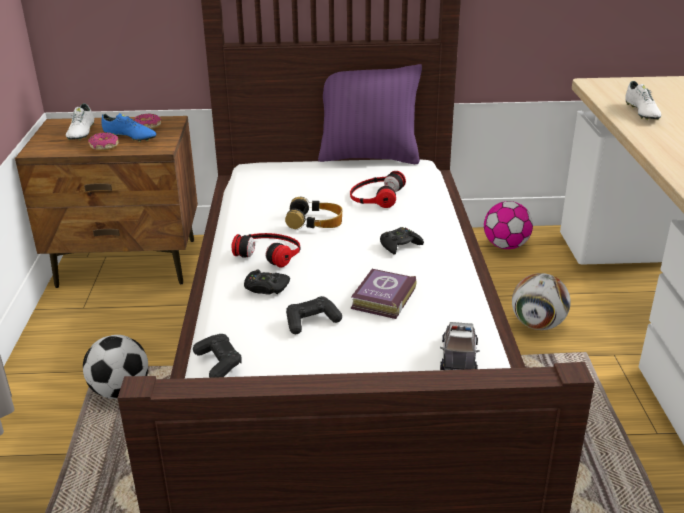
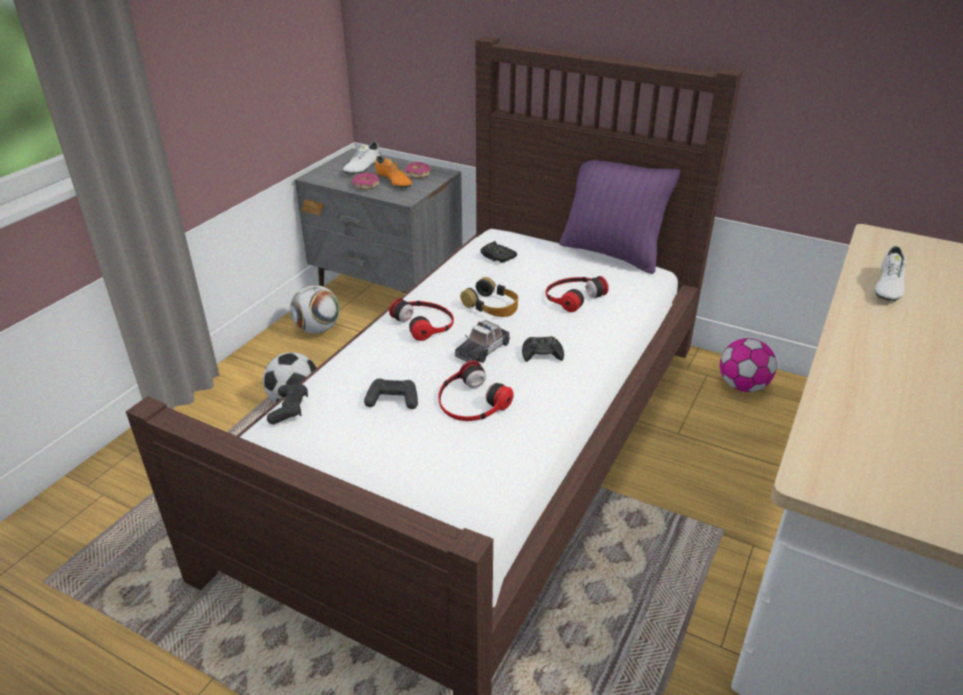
camera: 30 degrees right, 5 degrees up
brown nightstand [15,116,198,288] -> grey nightstand [295,148,463,293]
blue shoe [102,113,156,142] -> orange shoe [375,156,412,189]
black game controller [244,269,290,295] -> black game controller moved to [481,241,517,263]
book [351,269,416,319] -> headphones [438,361,514,421]
toy car [440,322,479,370] -> toy car moved to [455,320,511,363]
football [512,273,571,330] -> football moved to [290,285,340,334]

